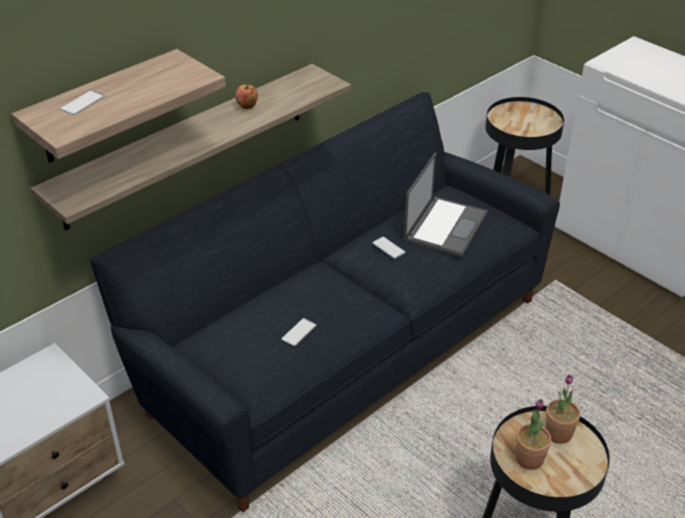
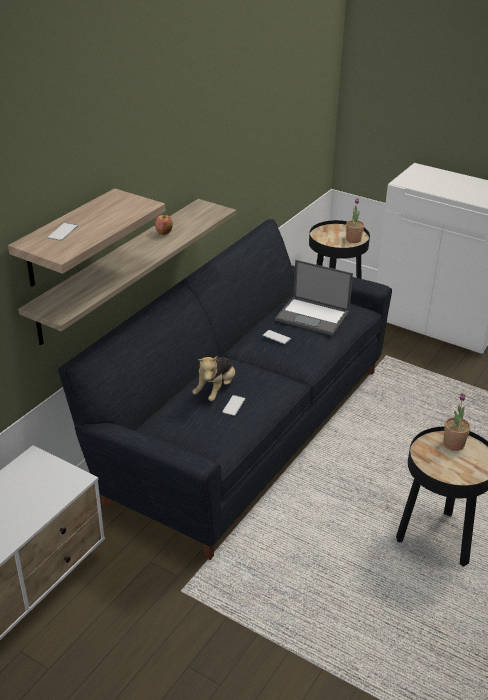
camera: 15 degrees left, 5 degrees down
laptop [404,152,488,257] -> laptop turned 105 degrees clockwise [275,260,353,336]
potted plant [516,399,551,470] -> potted plant moved to [346,198,364,243]
none -> plush toy [192,356,235,401]

